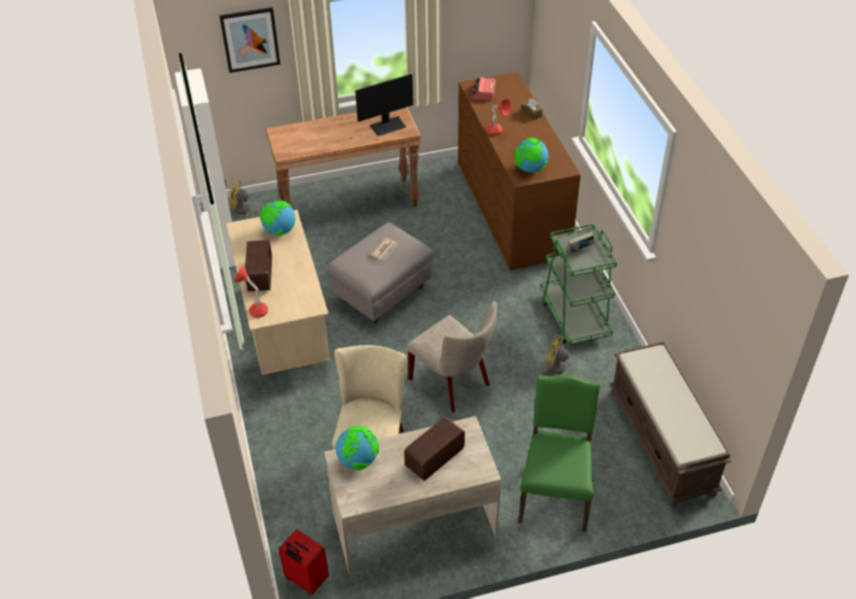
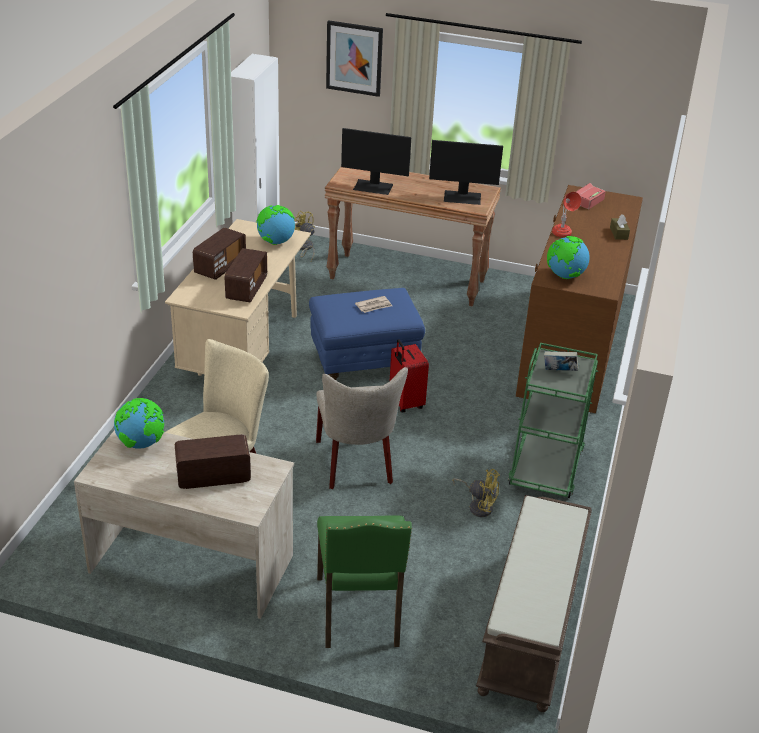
camera: 30 degrees right, 10 degrees down
red table lamp [234,266,268,318] -> none
red suitcase [278,529,329,595] -> red suitcase moved to [390,339,429,412]
grey ottoman [327,222,434,323] -> blue ottoman [309,288,425,380]
green chair [518,375,600,532] -> green chair turned 135 degrees clockwise [317,515,412,648]
yellow fan [545,335,583,379] -> yellow fan turned 150 degrees clockwise [452,469,500,517]
none -> radio [225,248,267,302]
none -> monitor [341,128,411,195]

